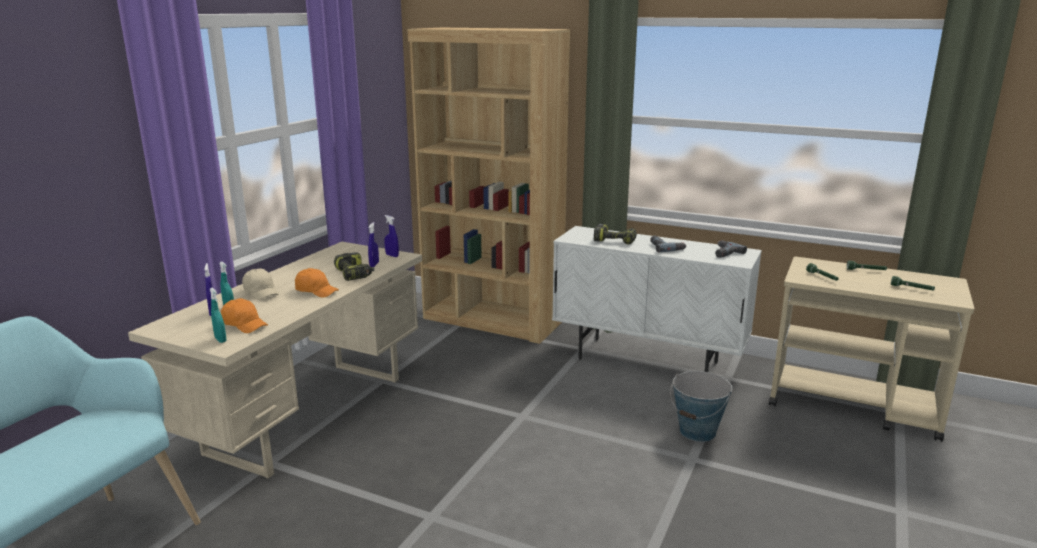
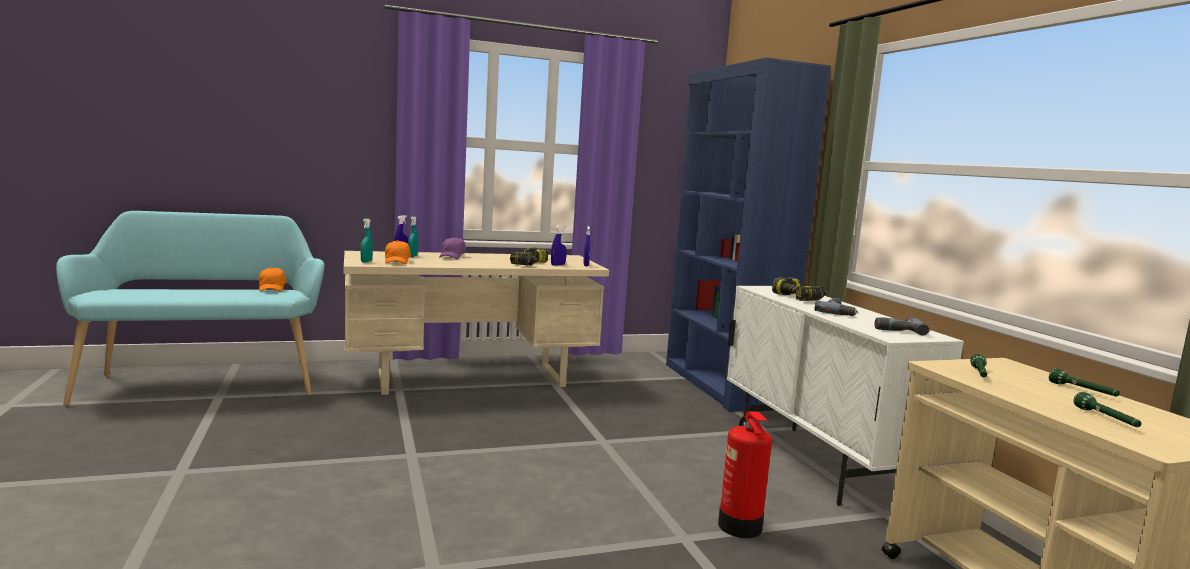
camera: 45 degrees right, 10 degrees down
beige cap [242,268,279,300] -> purple cap [439,237,466,259]
orange cap [295,268,339,298] -> orange cap moved to [259,267,286,292]
brown bookcase [408,28,570,344] -> blue bookcase [666,57,831,412]
bucket [670,371,732,442] -> fire extinguisher [718,411,772,538]

